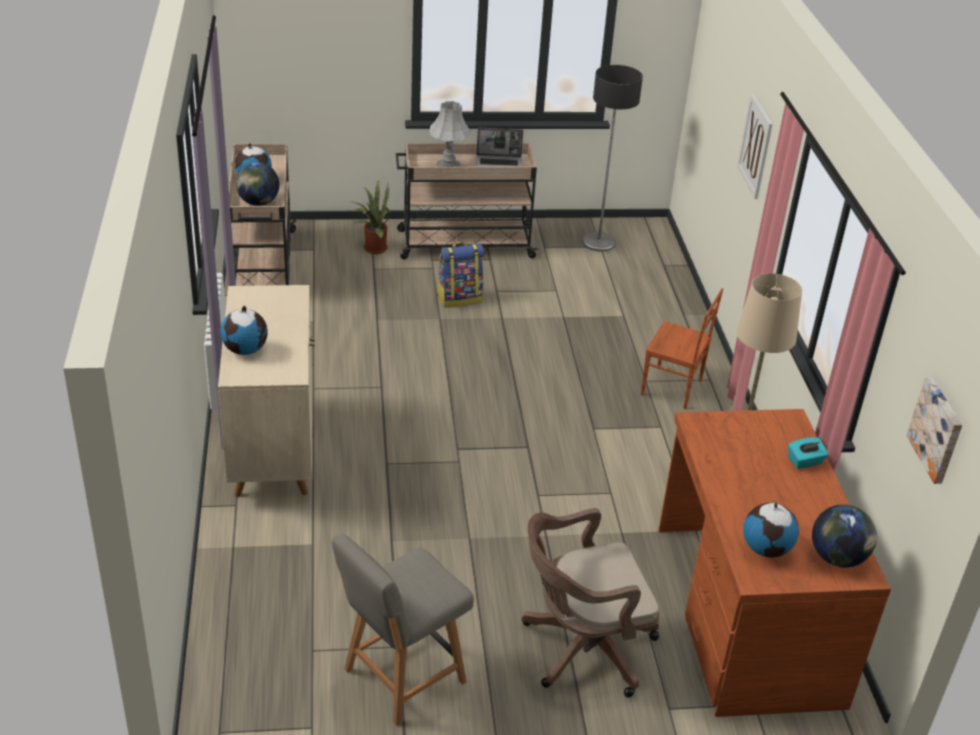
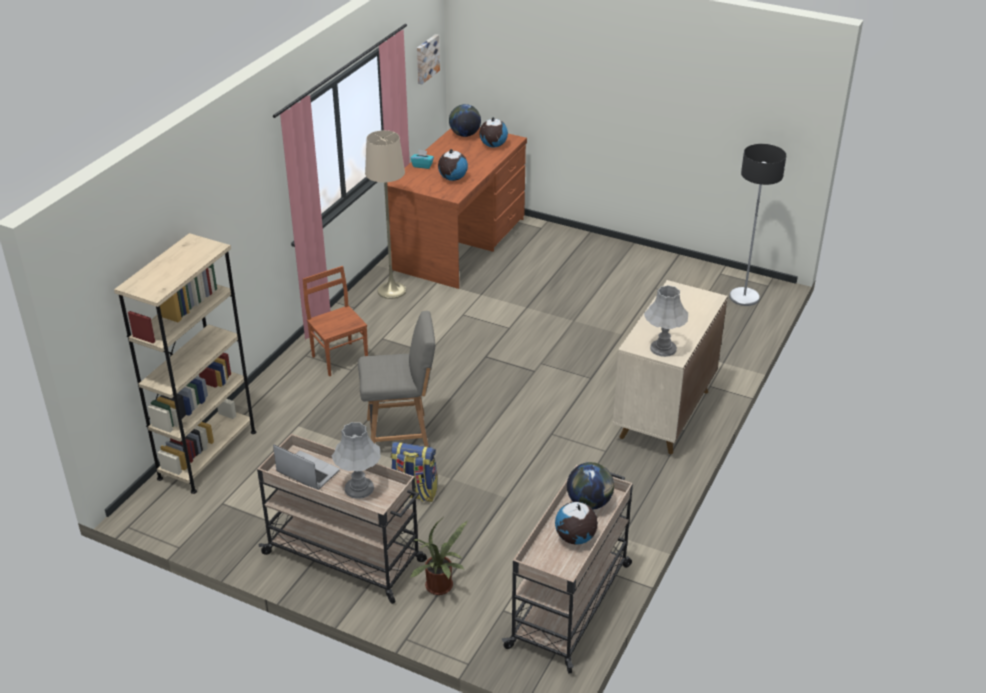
camera: 145 degrees left, 0 degrees up
globe [220,306,268,355] -> globe moved to [438,149,468,181]
grey chair [332,533,474,726] -> grey chair moved to [358,311,435,447]
brown office chair [522,508,659,698] -> none
floor lamp [582,65,643,252] -> floor lamp moved to [729,144,786,306]
picture [737,94,773,199] -> none
none -> beige bookcase [114,233,256,494]
none -> grey table lamp [644,285,688,357]

